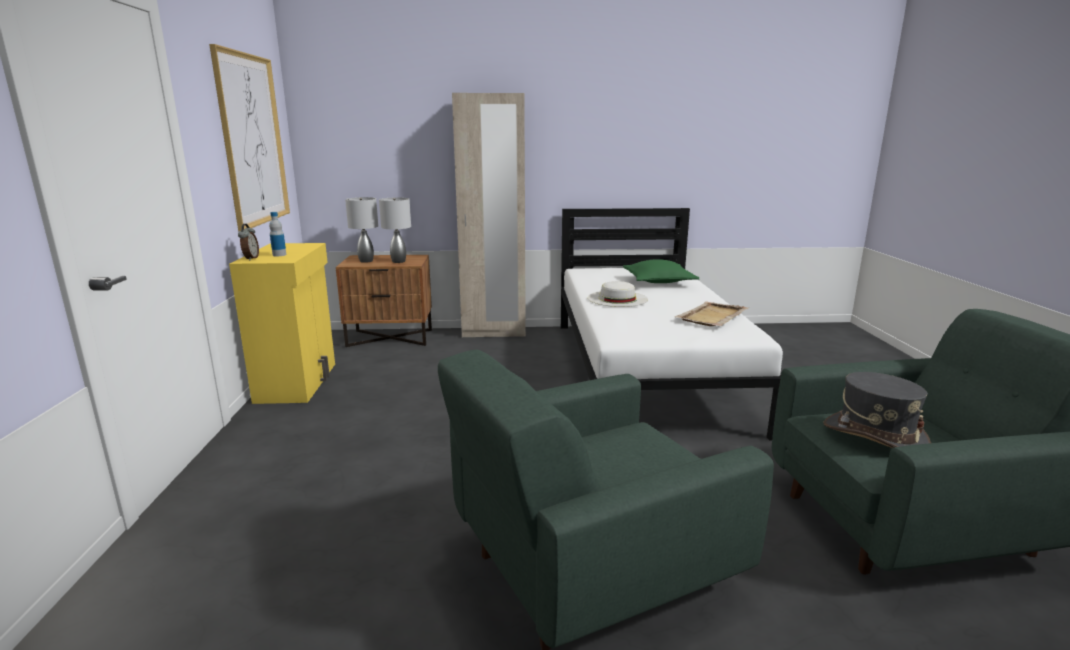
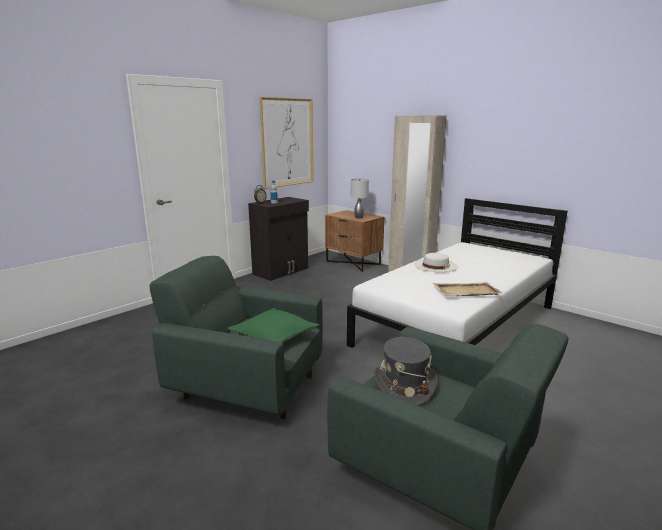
camera: 45 degrees right, 0 degrees up
yellow cabinet [229,243,335,404] -> black cabinet [248,197,309,281]
grey table lamp [345,197,378,263] -> none
green pillow [623,259,700,283] -> green pillow moved to [227,308,319,343]

